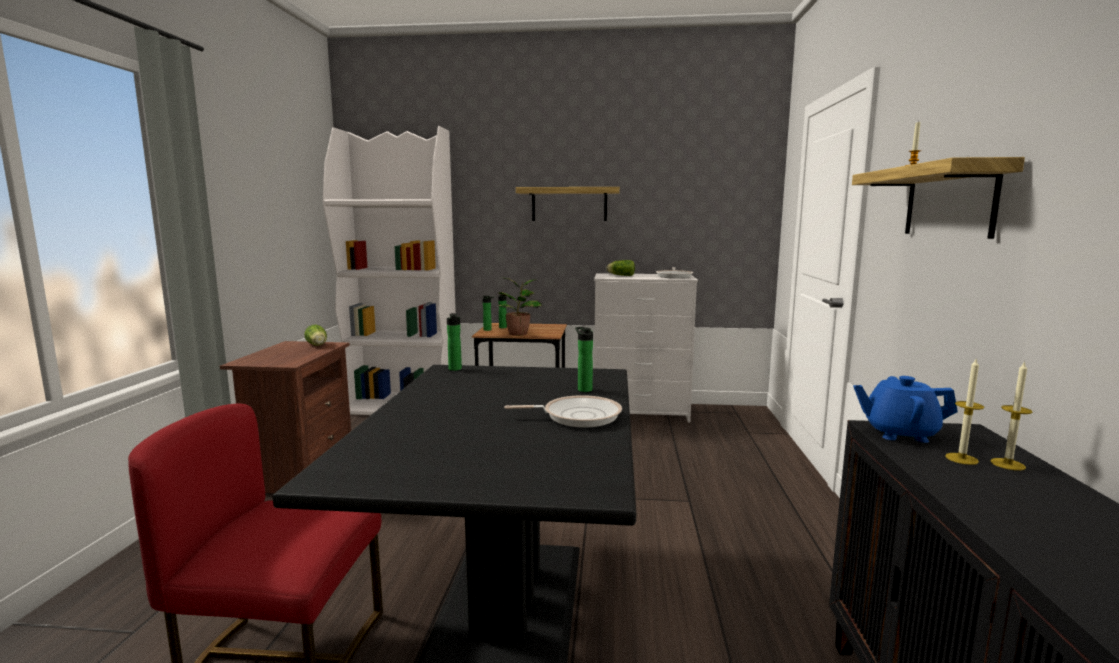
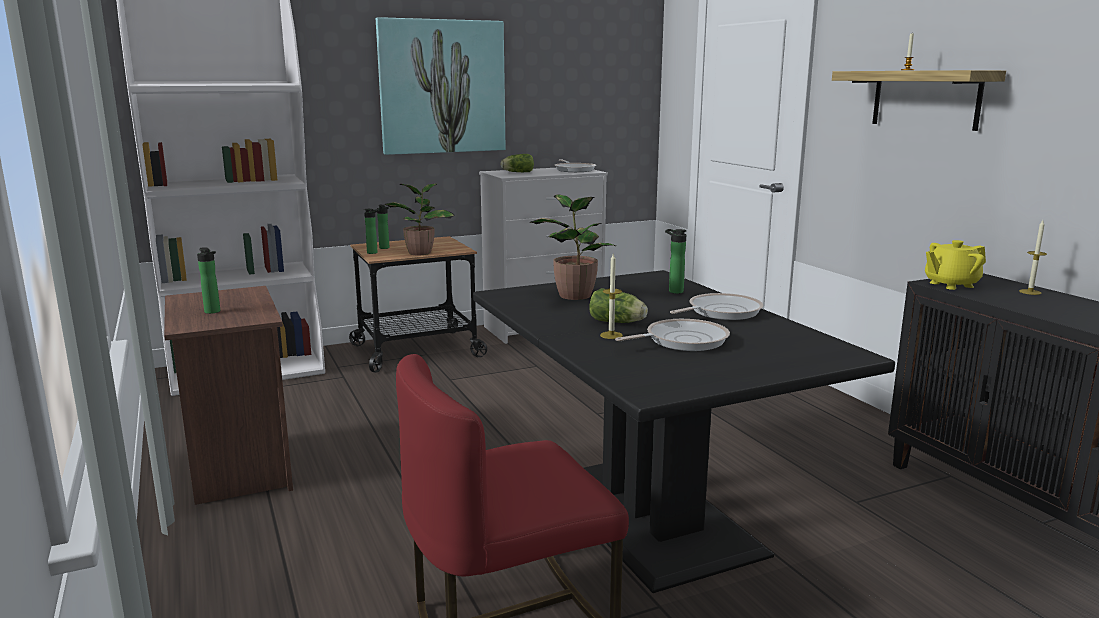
camera: 30 degrees left, 5 degrees up
lettuce [304,325,327,346] -> lettuce moved to [589,288,648,323]
bottle [447,313,462,371] -> bottle moved to [197,248,220,314]
shelf [516,187,620,221] -> picture [376,17,506,155]
blue teapot [853,376,958,443] -> yellow teapot [925,240,986,290]
candle [945,359,984,465] -> candle moved to [600,254,623,339]
none -> potted plant [529,195,616,300]
none -> frying pan [615,319,730,351]

